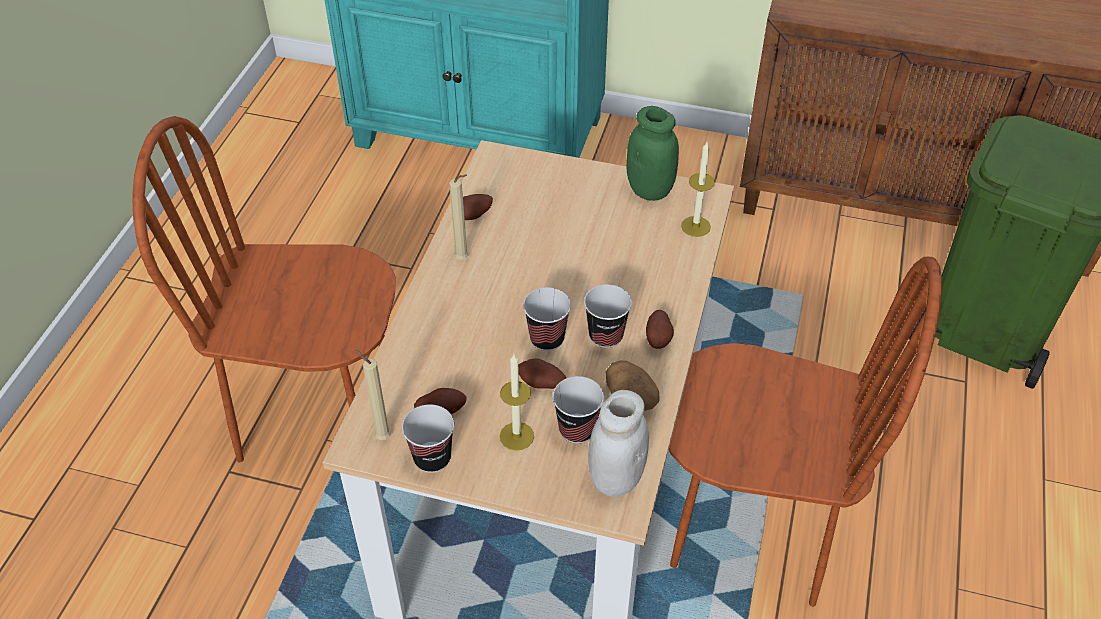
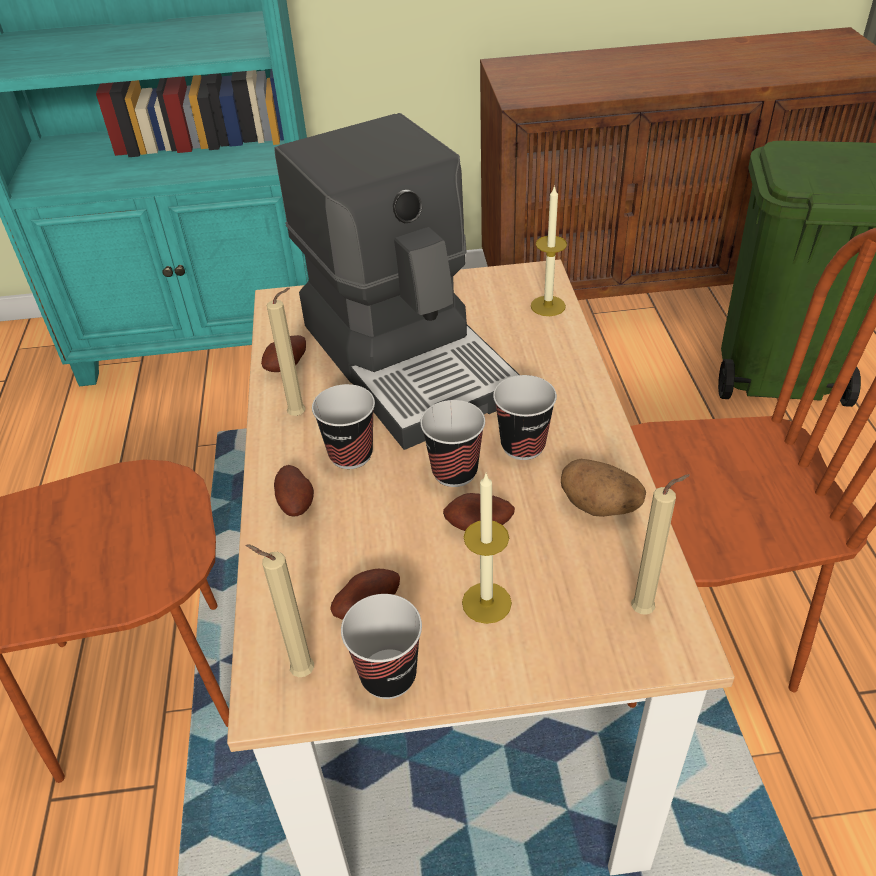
camera: 20 degrees left, 5 degrees down
cup [553,376,604,444] -> cup moved to [312,384,375,469]
white jar [588,390,649,497] -> beige candle [631,474,690,615]
green jar [626,106,679,201] -> none
potato [646,310,674,349] -> potato moved to [274,465,314,517]
none -> coffee machine [274,113,520,450]

